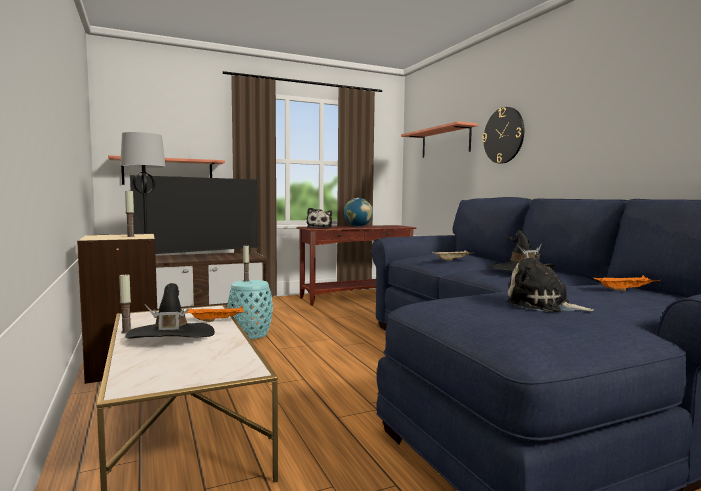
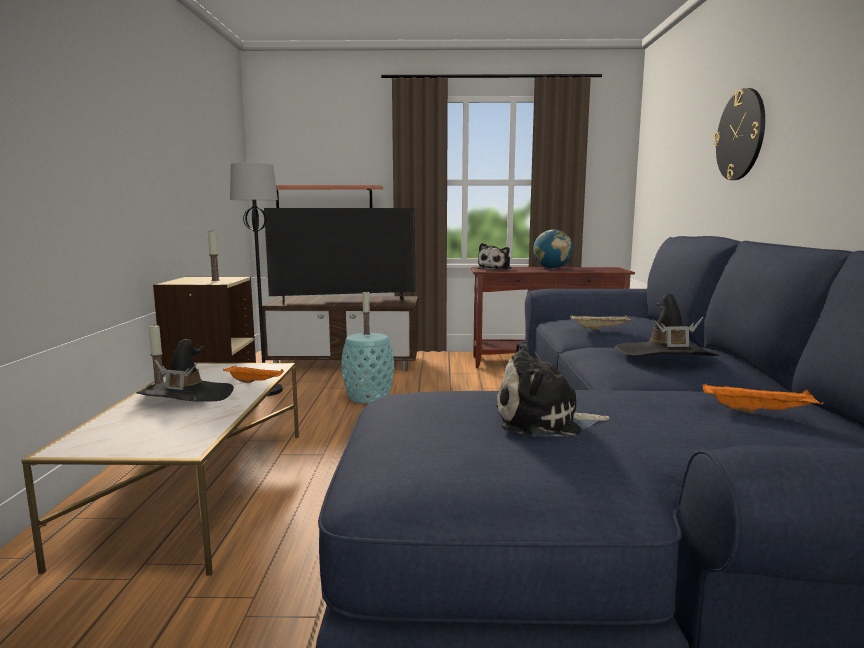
camera: 25 degrees right, 5 degrees up
shelf [401,121,478,158] -> none
plush toy [506,253,594,312] -> plush toy turned 60 degrees counterclockwise [496,341,610,436]

